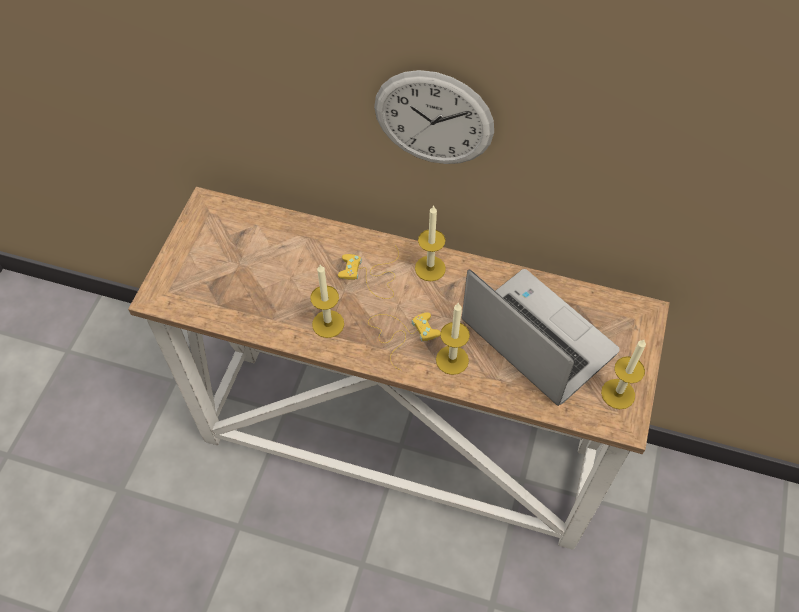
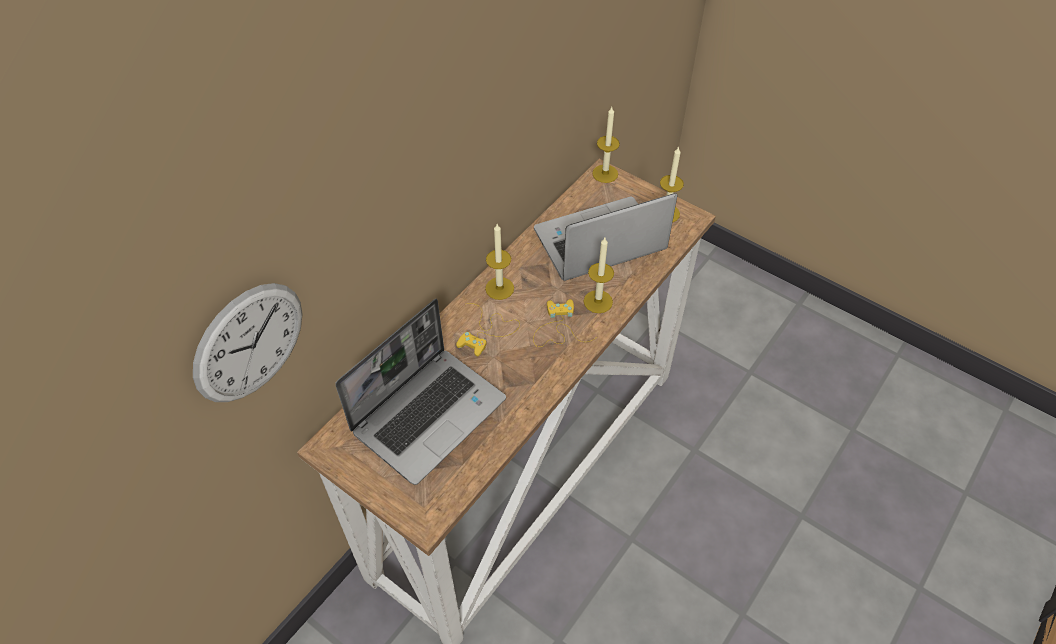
camera: 70 degrees left, 5 degrees down
candle [310,265,344,338] -> candle moved to [592,107,620,183]
wall clock [374,70,494,164] -> wall clock moved to [193,283,302,402]
none -> laptop [335,299,506,485]

